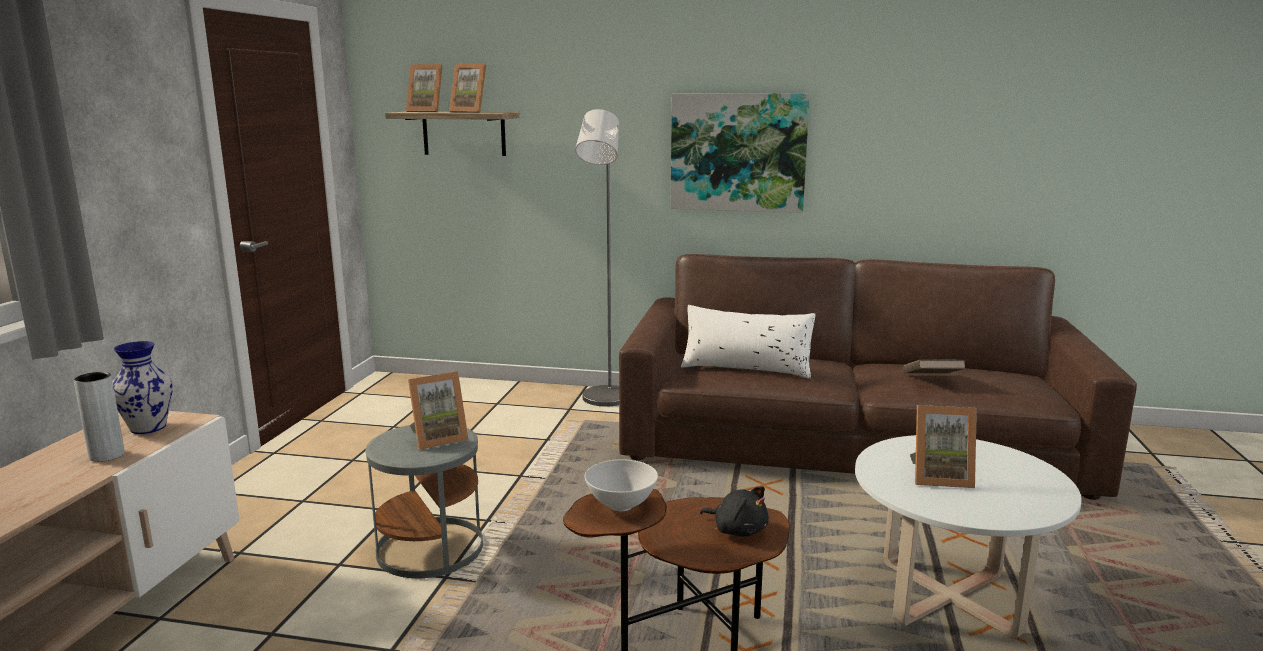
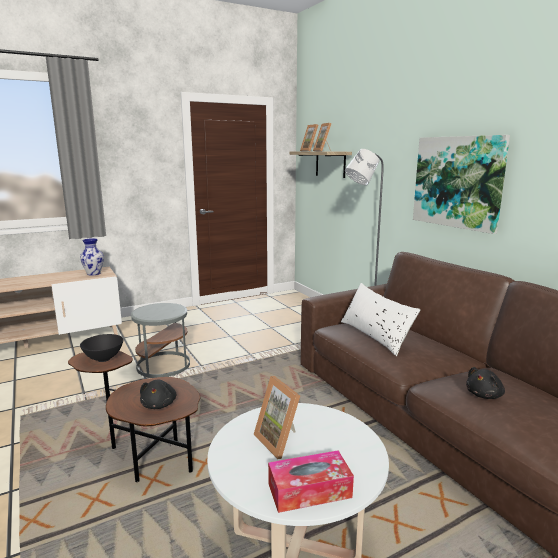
camera: 50 degrees right, 0 degrees up
grey vase [74,372,125,462] -> none
picture frame [408,371,469,449] -> none
white bowl [585,459,658,512] -> black bowl [80,334,123,362]
brown book [903,359,966,374] -> black plush toy [466,367,505,399]
none -> tissue box [268,450,354,513]

